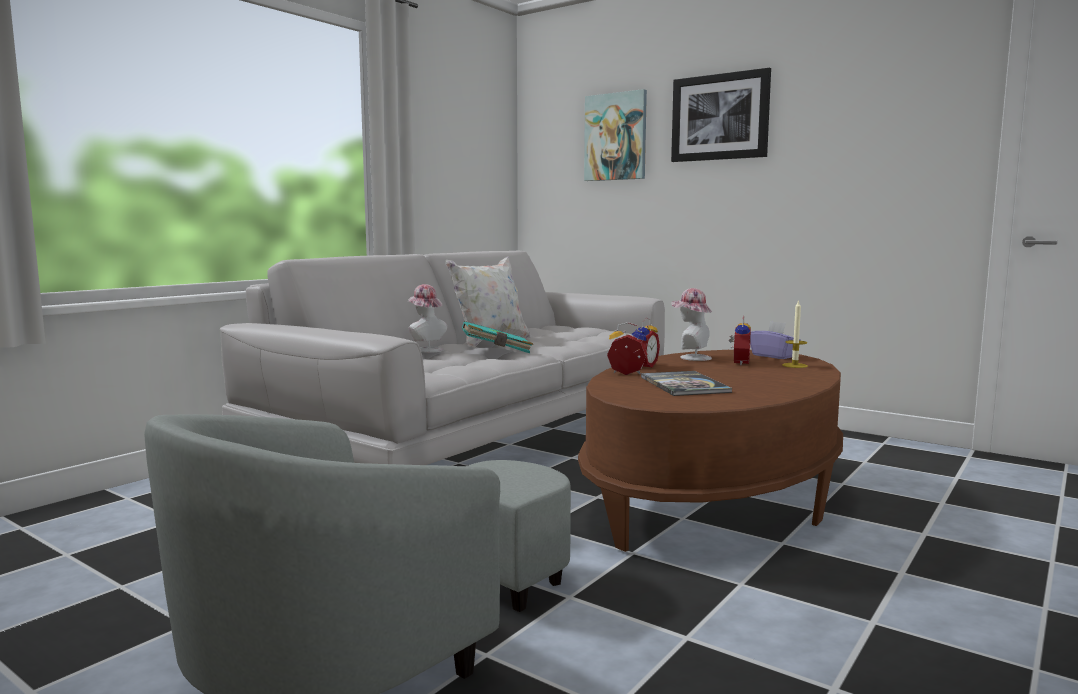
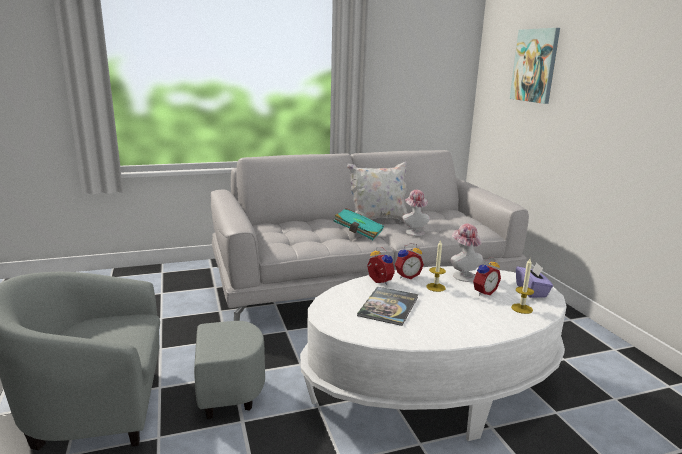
camera: 35 degrees right, 10 degrees up
hat [408,284,447,353] -> hat moved to [402,190,430,236]
brown coffee table [578,350,843,552] -> white coffee table [300,266,567,441]
picture [671,68,771,162] -> none
none -> candle [426,239,446,292]

